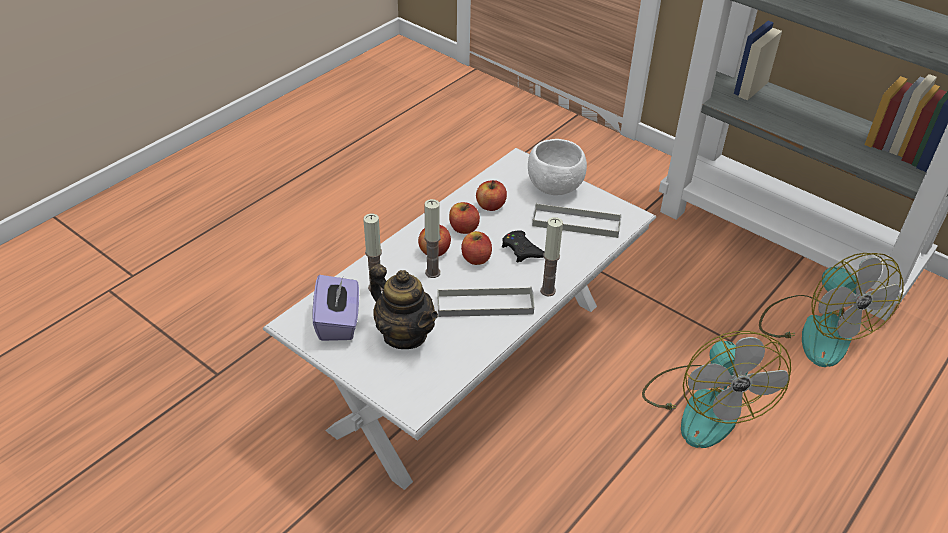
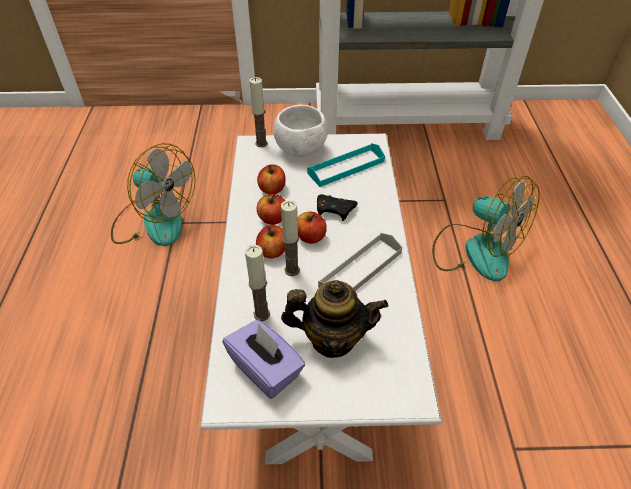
camera: 40 degrees left, 5 degrees up
grey tray [532,203,621,238] -> turquoise tray [307,143,385,187]
candle [540,217,563,297] -> candle moved to [249,77,267,147]
fan [759,253,904,367] -> fan moved to [111,143,195,246]

